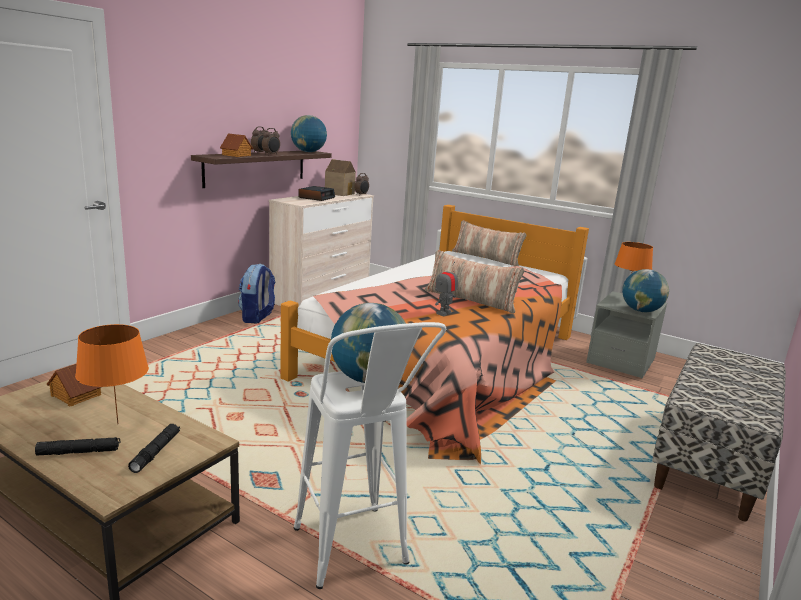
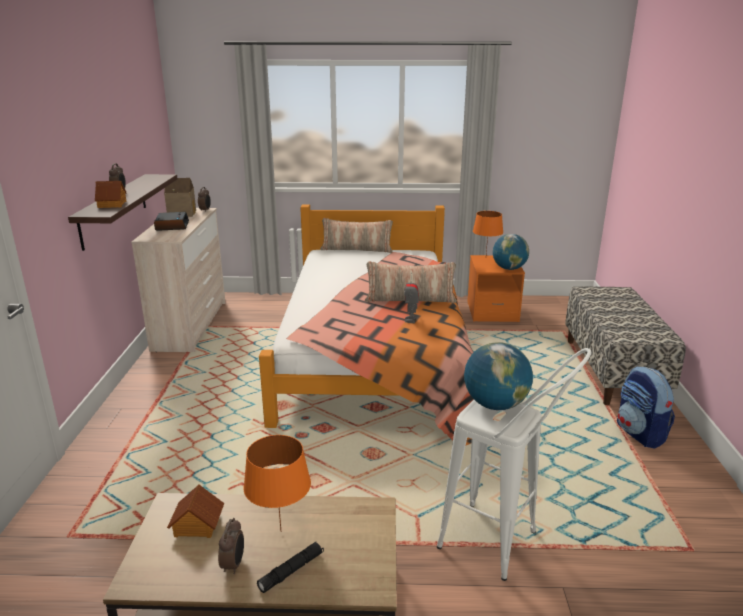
camera: 30 degrees left, 5 degrees up
black flashlight [128,424,180,473] -> none
backpack [238,263,275,324] -> backpack moved to [617,366,675,449]
alarm clock [262,128,280,155] -> alarm clock moved to [218,518,244,574]
globe [291,115,327,152] -> none
grey nightstand [586,291,667,378] -> orange nightstand [467,255,525,322]

